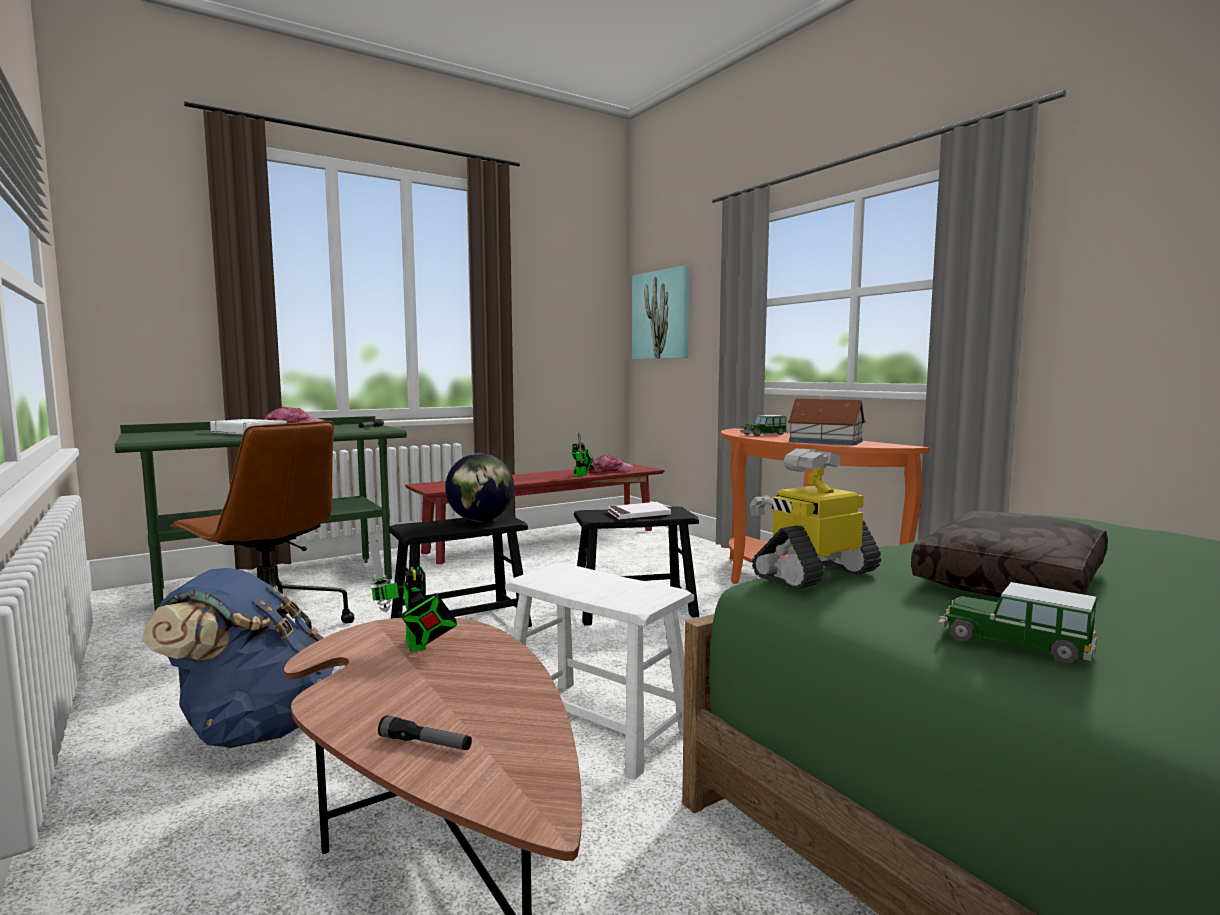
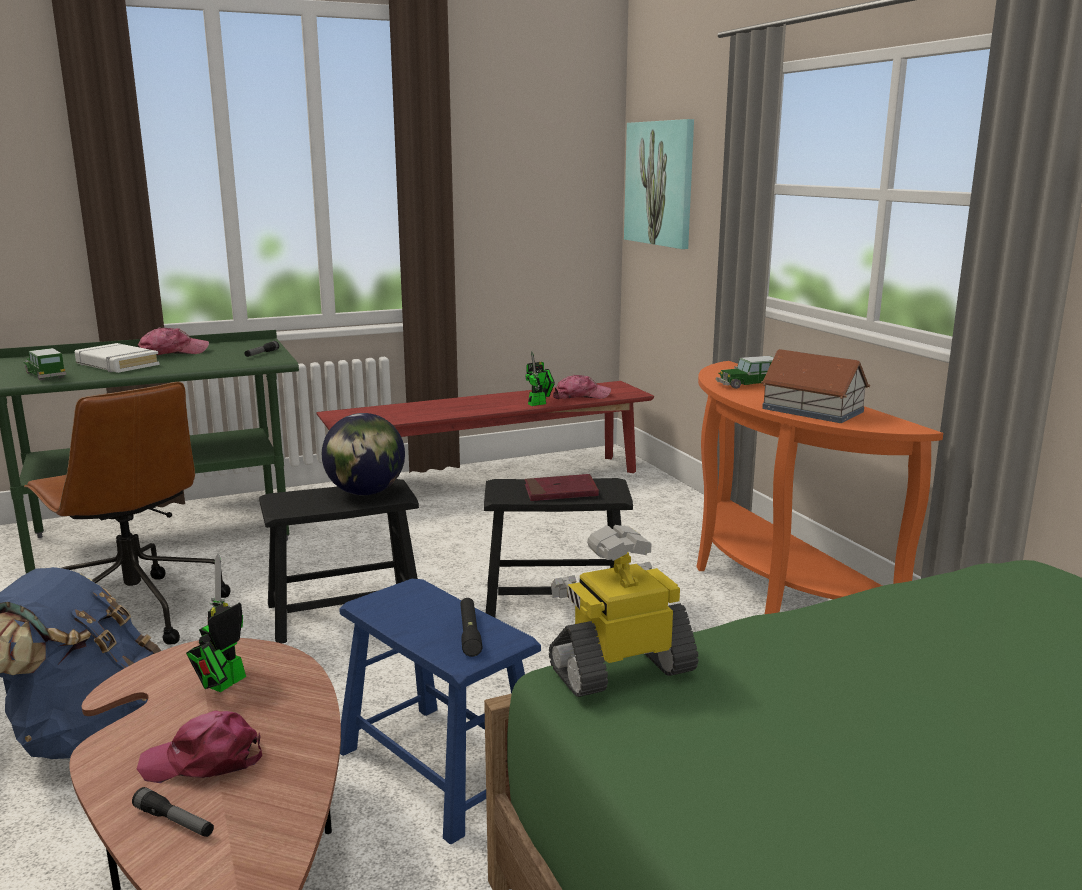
camera: 10 degrees right, 10 degrees up
toy robot [368,535,457,652] -> toy robot turned 45 degrees clockwise [186,554,246,692]
white stool [505,563,694,780] -> blue stool [339,579,541,844]
white book [608,502,671,520] -> red book [525,474,599,501]
brown pillow [911,511,1108,598] -> none
toy car [938,582,1097,663] -> toy car moved to [23,348,66,380]
none -> pink cap [137,711,262,783]
none -> black flashlight [460,598,482,657]

